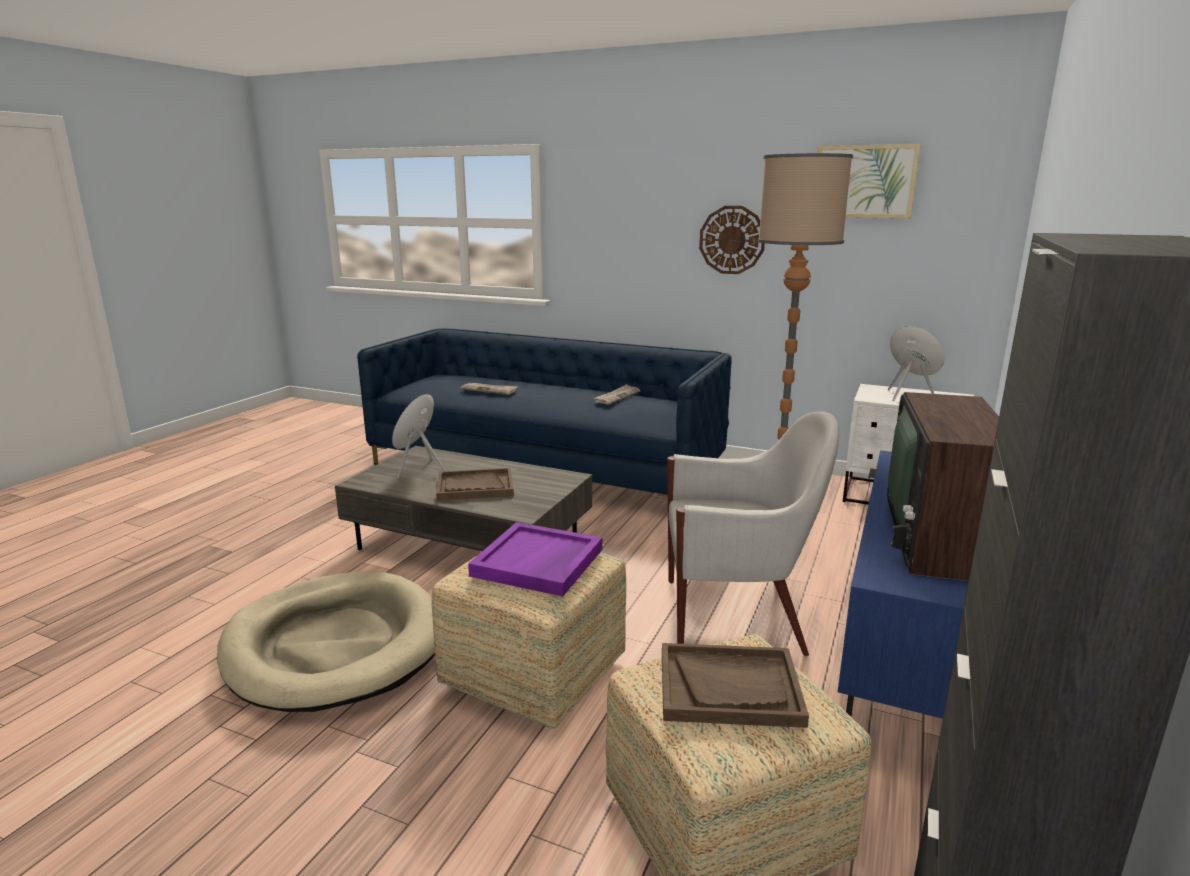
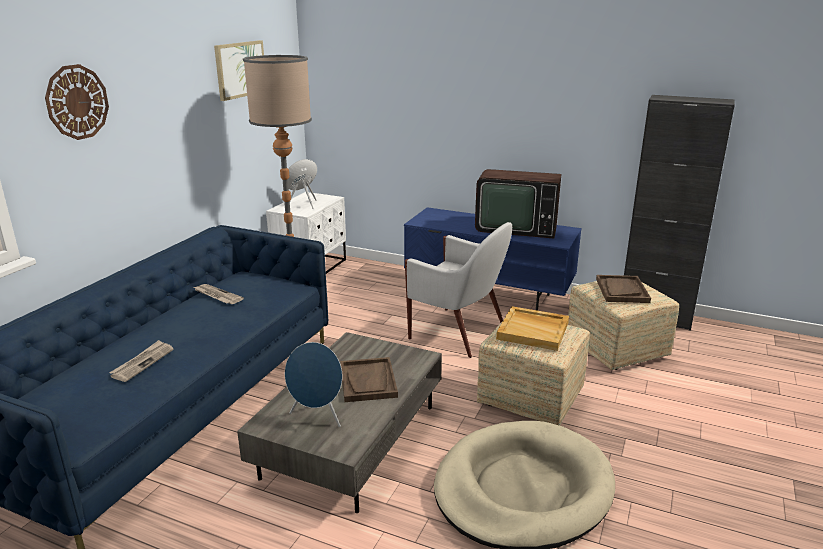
camera: 90 degrees left, 5 degrees up
purple tray [468,522,602,597] -> beige tray [496,306,569,351]
white armchair [667,411,839,656] -> white armchair turned 120 degrees clockwise [405,222,512,358]
wall clock [699,206,765,274] -> wall clock moved to [45,64,109,140]

